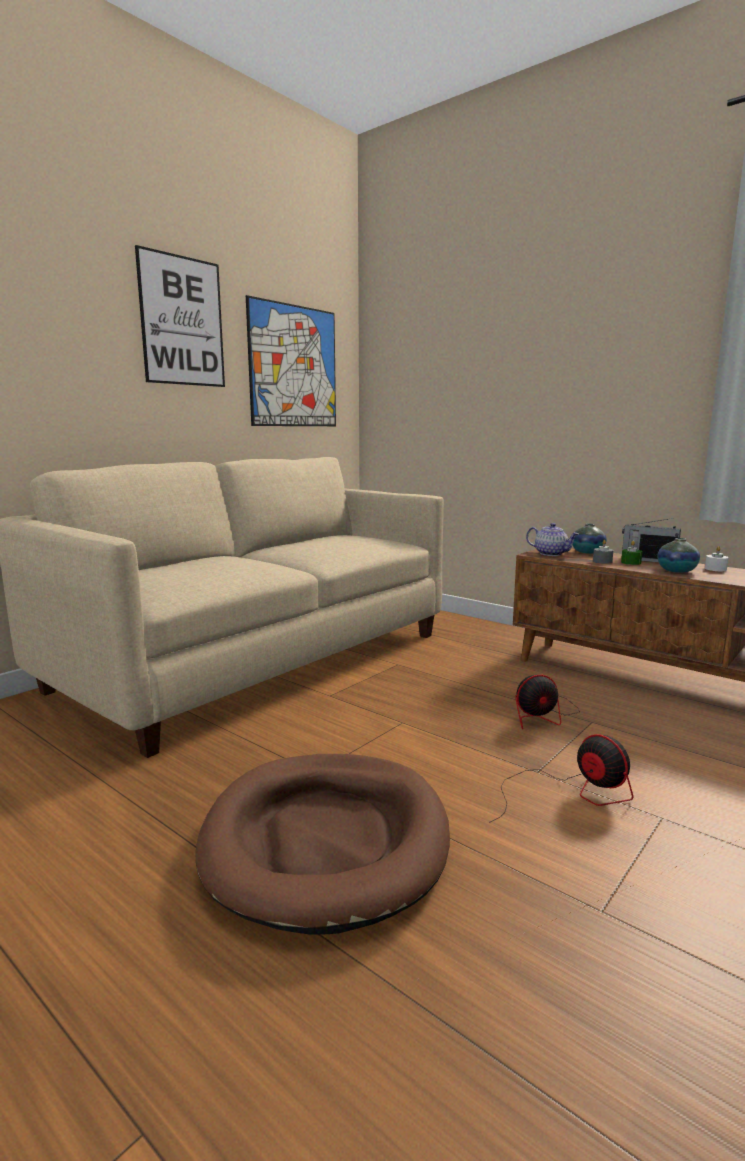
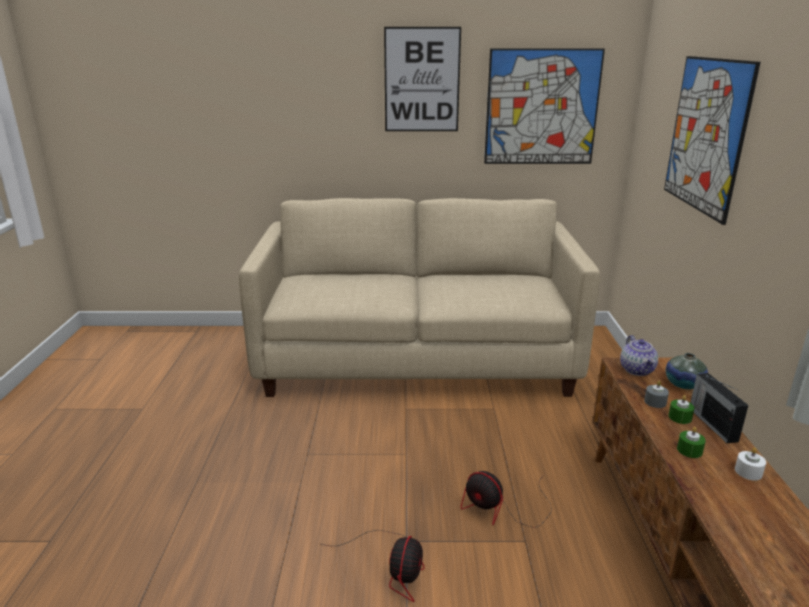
camera: 50 degrees right, 10 degrees up
brown dog bed [195,754,450,934] -> none
vase [658,538,700,573] -> green candle [677,427,706,458]
none -> picture [664,56,761,225]

